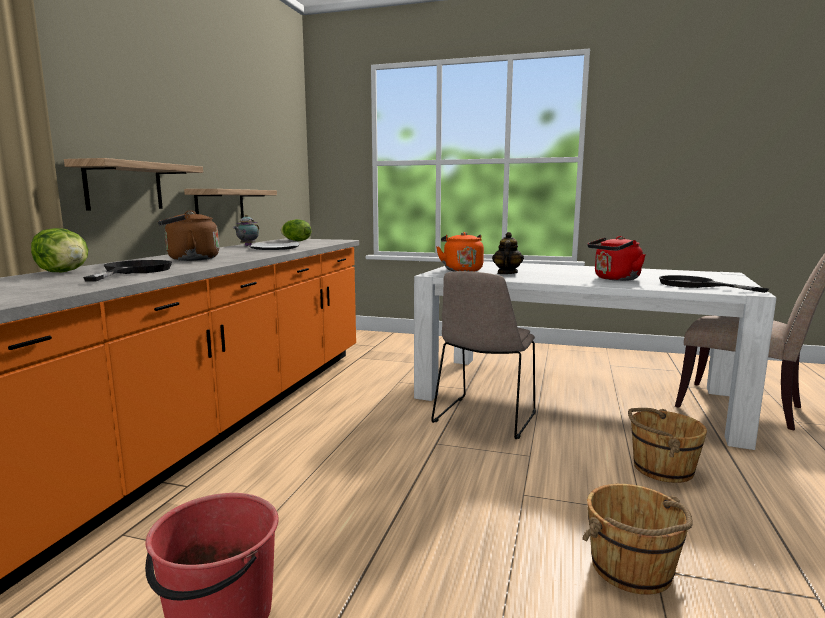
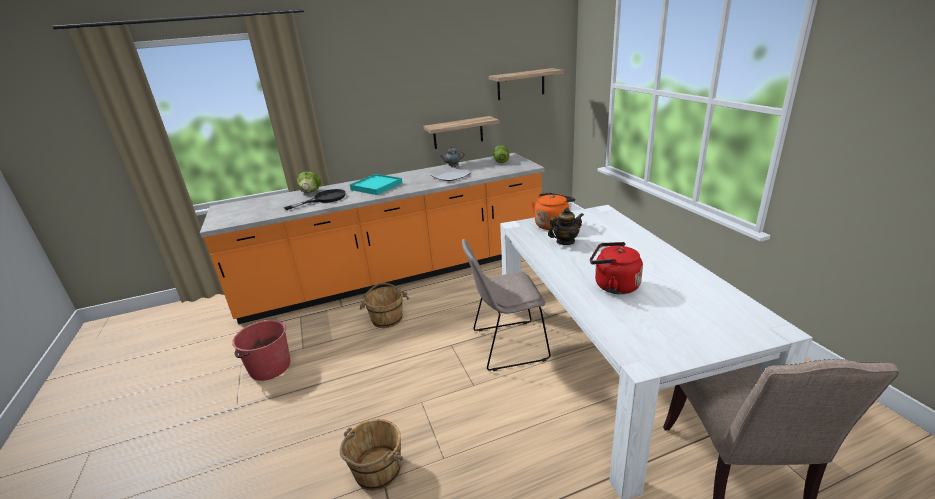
camera: 55 degrees right, 15 degrees up
shelf [64,158,203,211] -> shelf moved to [489,68,564,100]
brown kettle [158,210,219,261] -> turquoise tray [350,174,402,195]
brown bucket [628,408,707,483] -> brown bucket moved to [360,283,409,328]
black frying pan [659,275,770,293] -> none

